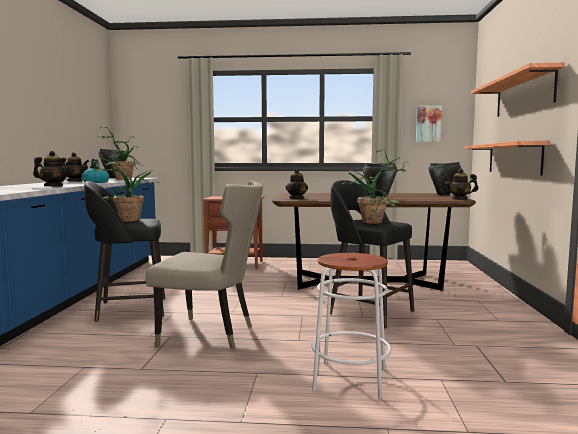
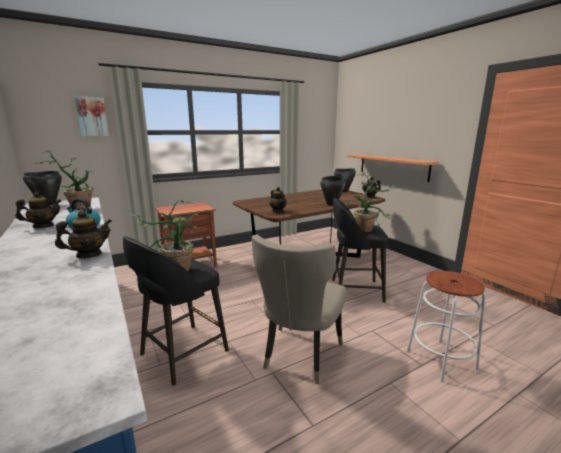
camera: 35 degrees left, 10 degrees up
beige chair [145,181,263,349] -> beige chair turned 135 degrees clockwise [252,234,347,384]
picture [416,105,442,142] -> picture moved to [75,96,109,136]
shelf [471,63,565,117] -> none

